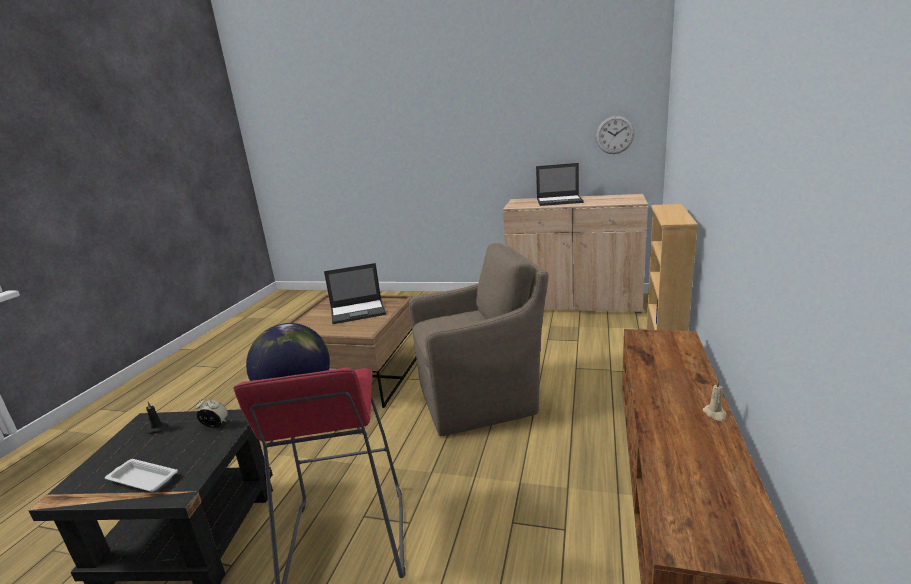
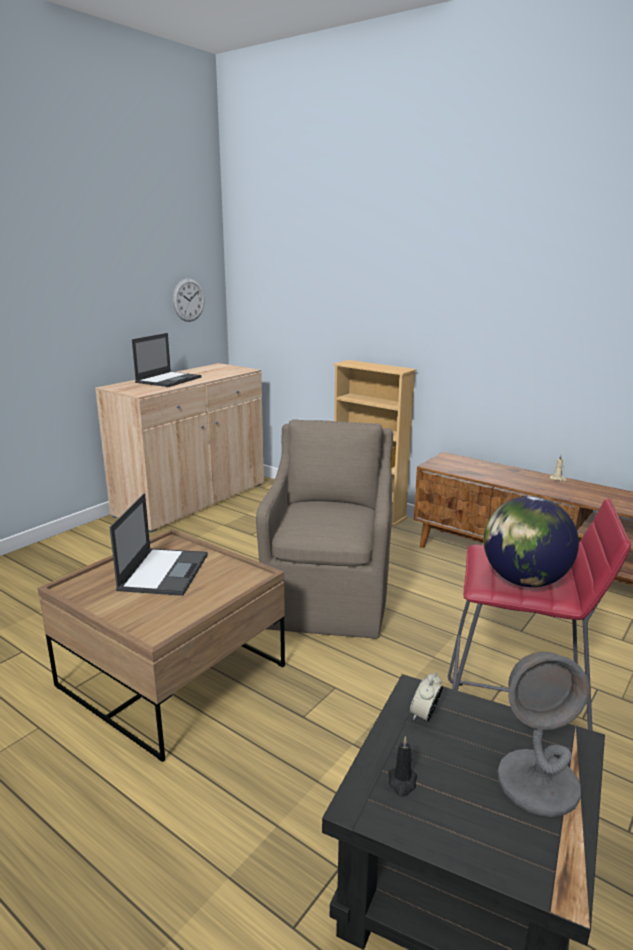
camera: 70 degrees left, 0 degrees up
white tray [105,459,178,492] -> grey table lamp [497,652,589,817]

